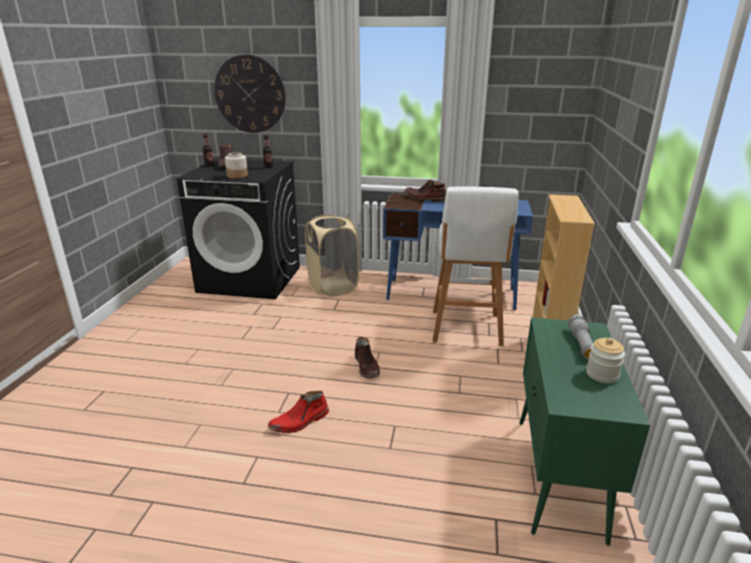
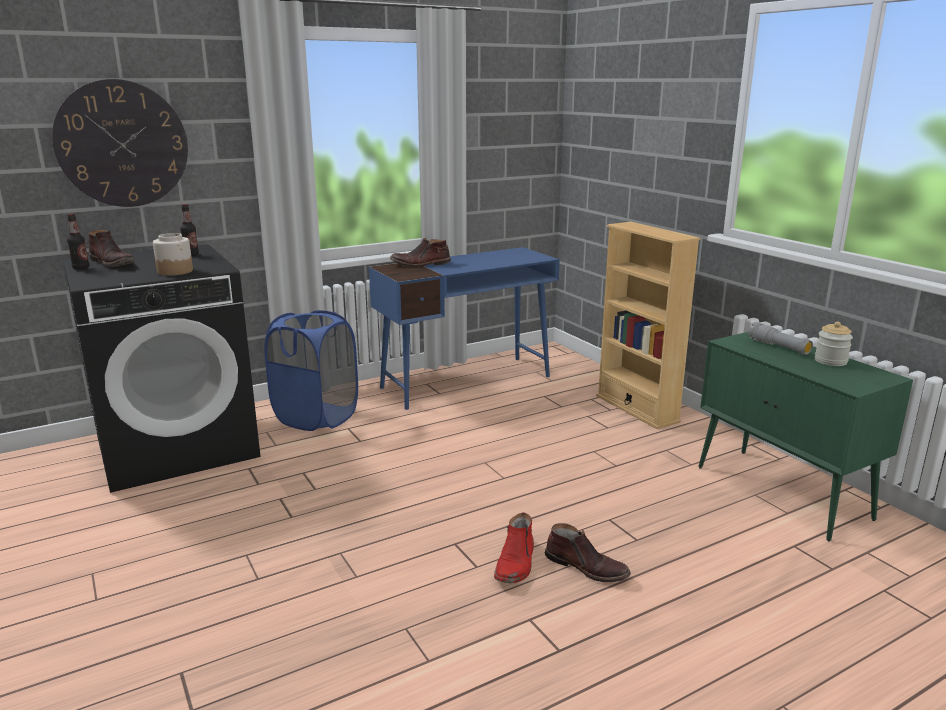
camera: 40 degrees left, 5 degrees down
beige laundry basket [305,215,359,297] -> blue laundry basket [264,310,358,431]
brown boot [355,337,380,378] -> brown boot moved to [545,523,631,582]
white stool [433,186,519,346] -> none

